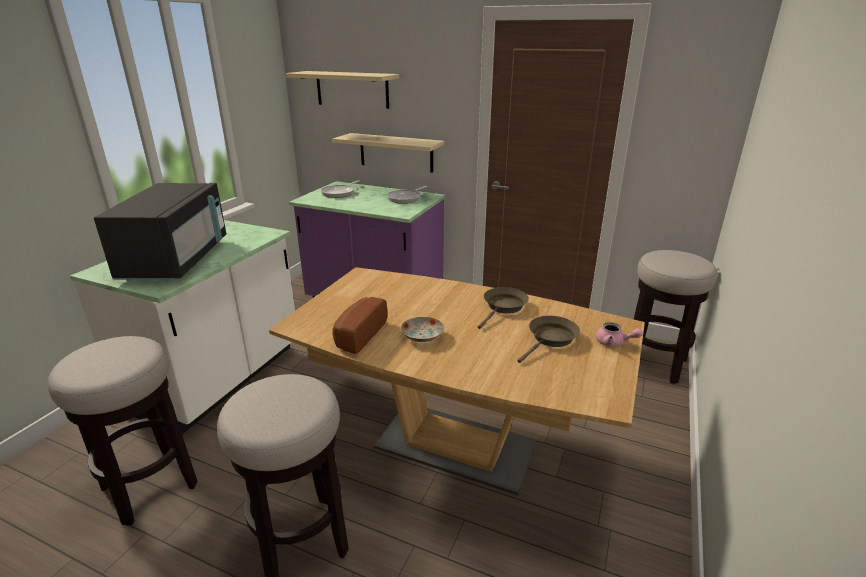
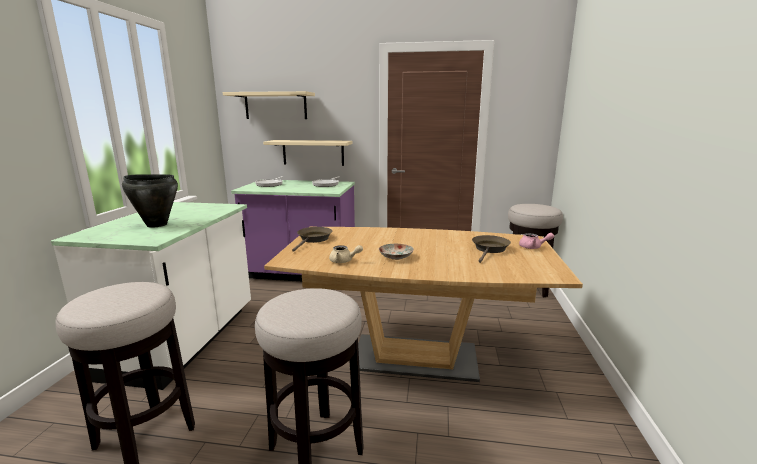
camera: 15 degrees left, 10 degrees down
black microwave [94,183,226,281] -> black cooking pot [122,174,178,228]
bread [332,297,387,354] -> beige teapot [329,245,363,263]
brown frying pan [478,287,529,329] -> brown frying pan moved to [292,227,332,252]

